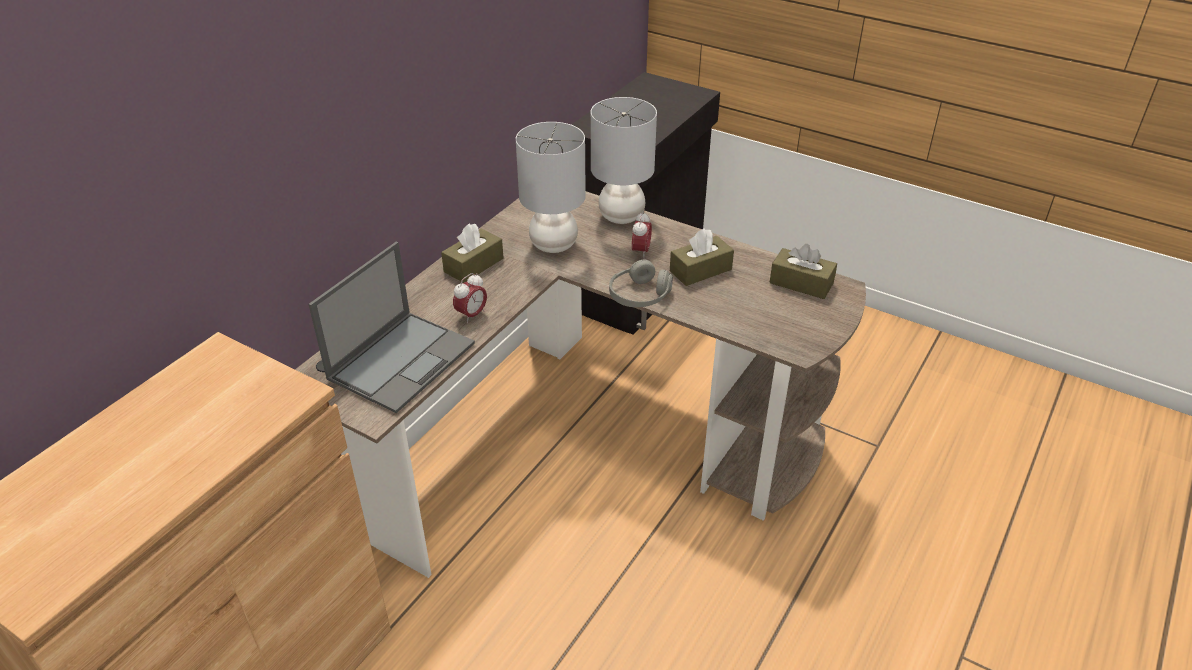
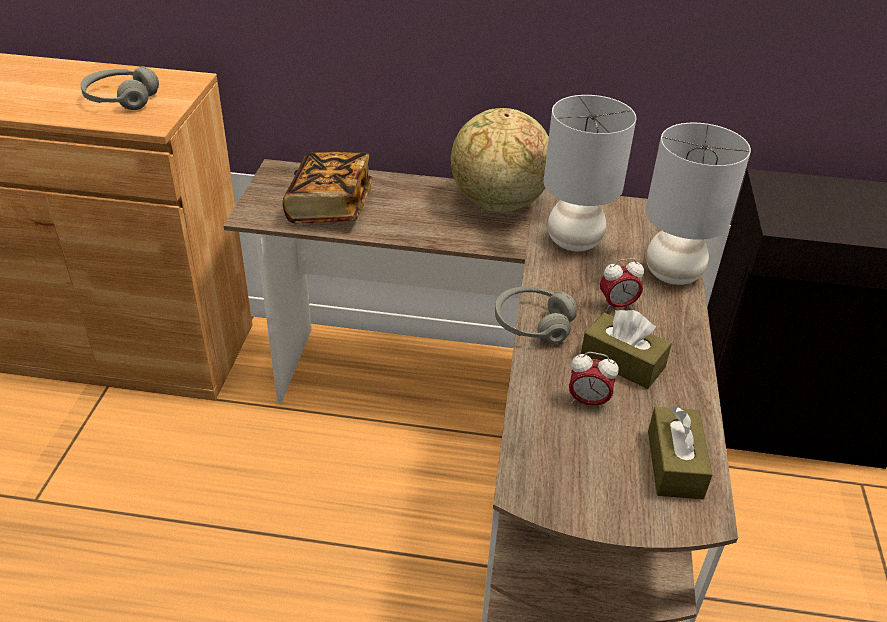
camera: 65 degrees right, 0 degrees up
laptop [309,242,475,413] -> book [283,152,372,224]
brown tissue box [441,223,503,283] -> globe [451,108,549,212]
alarm clock [453,273,487,324] -> alarm clock moved to [569,352,619,410]
none -> grey headphones [81,66,159,110]

